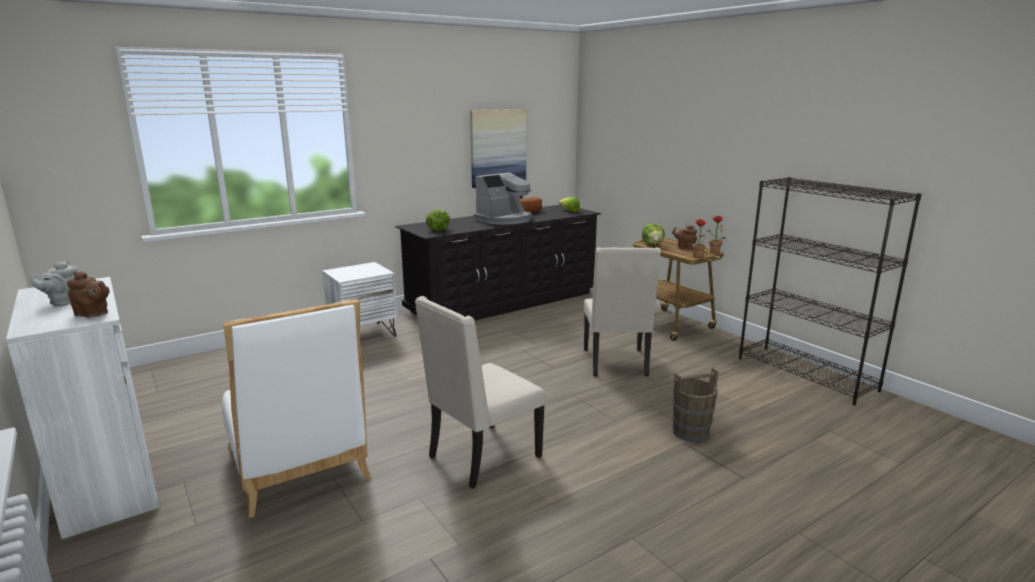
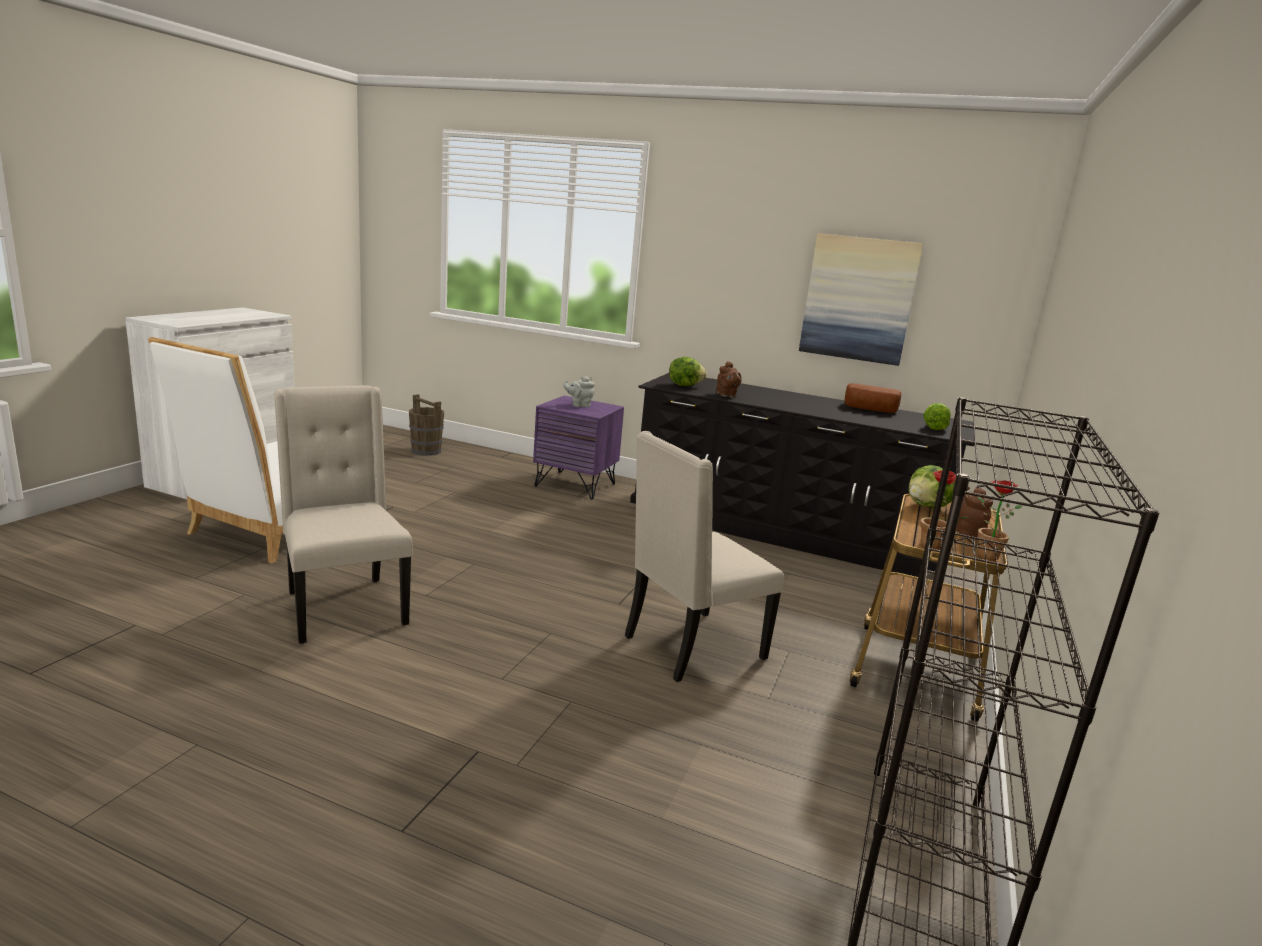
camera: 55 degrees right, 0 degrees up
grey teapot [30,260,78,307] -> grey teapot moved to [563,376,595,407]
brown teapot [67,272,109,318] -> brown teapot moved to [716,361,742,398]
white nightstand [323,262,397,337] -> purple nightstand [533,396,624,499]
beige chair [415,296,546,489] -> beige chair turned 45 degrees clockwise [274,386,412,644]
coffee machine [474,173,532,225] -> none
brown bucket [673,368,719,442] -> brown bucket moved to [409,394,444,456]

